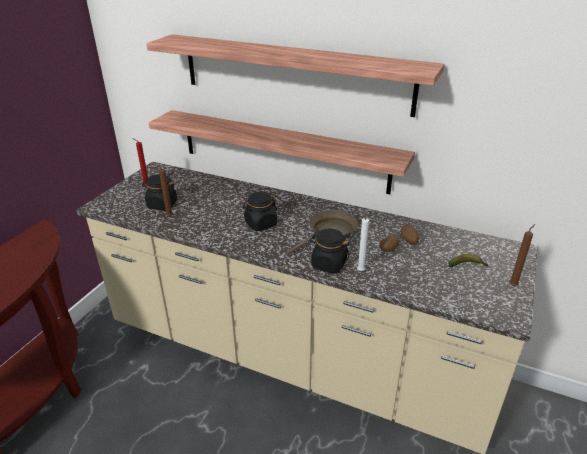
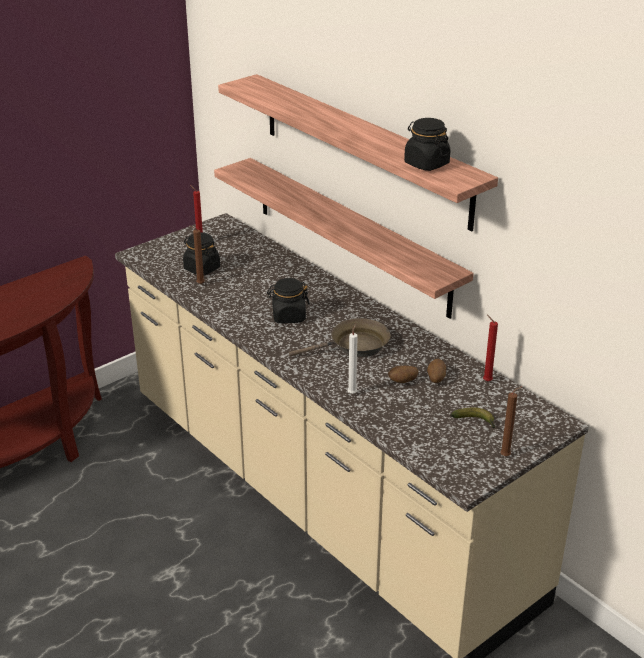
camera: 25 degrees right, 0 degrees up
black jar [310,228,350,273] -> black jar moved to [404,118,450,171]
none -> red candle [483,315,498,382]

